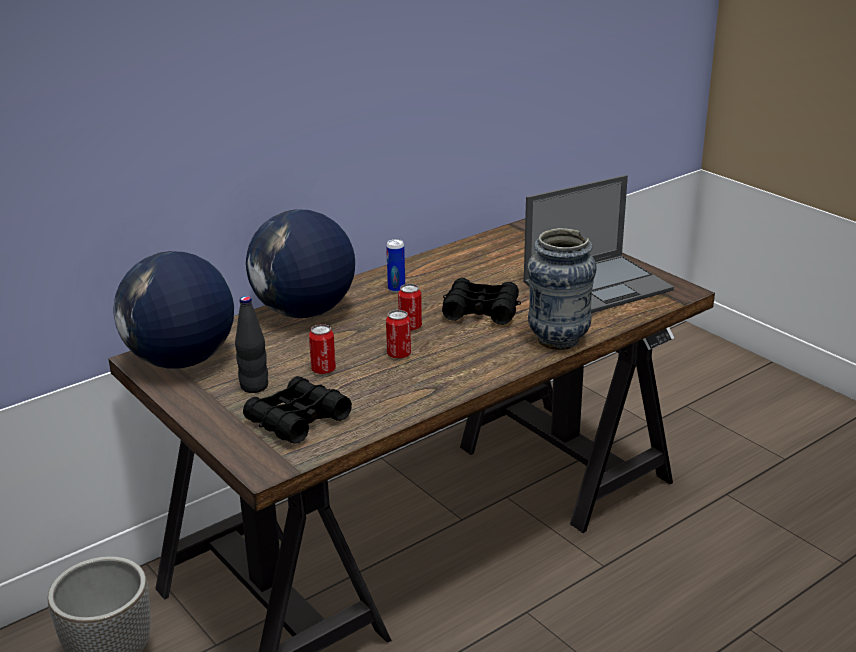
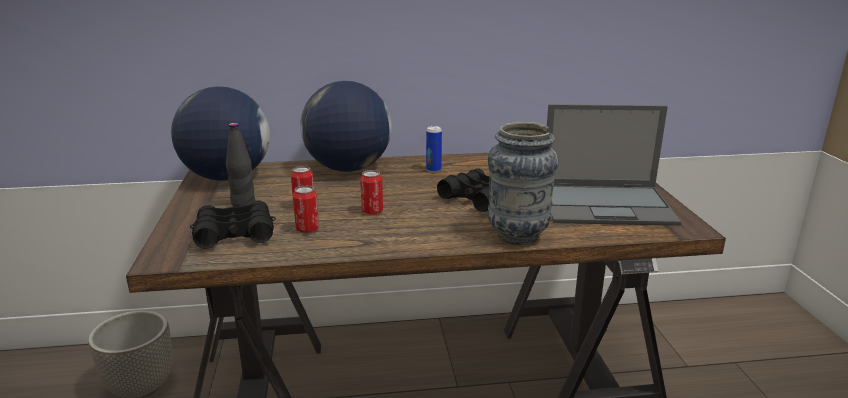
camera: 30 degrees right, 5 degrees down
can [398,284,422,331] -> can moved to [293,186,319,233]

